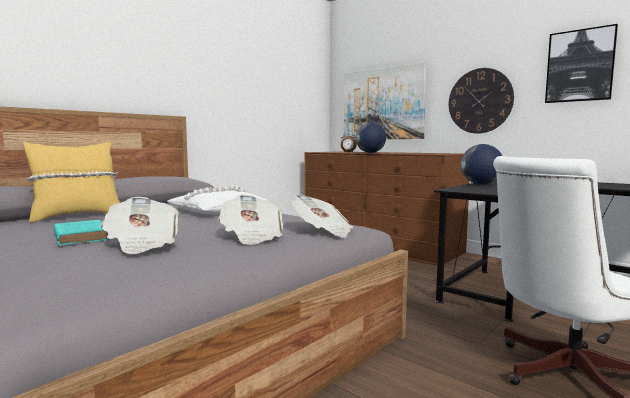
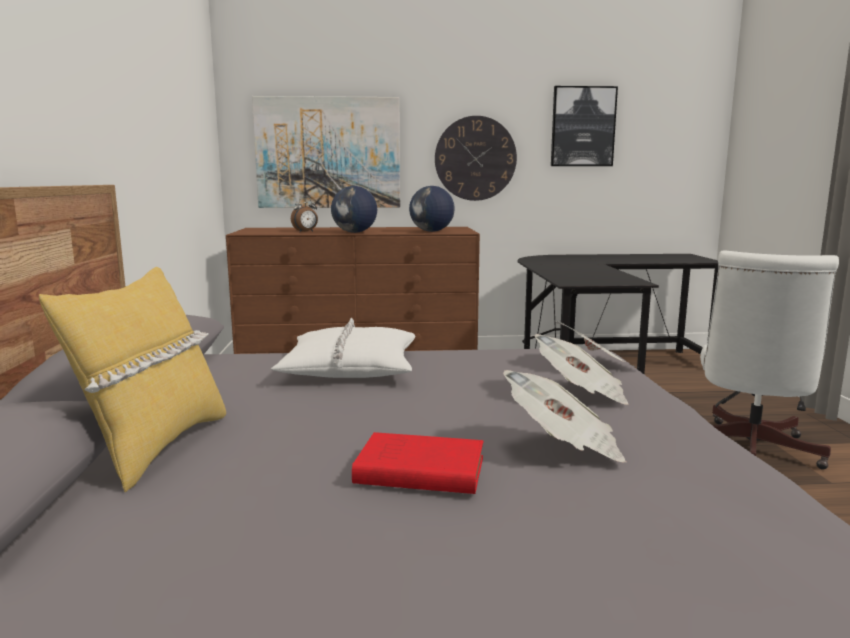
camera: 45 degrees left, 5 degrees up
turquoise book [53,220,109,245] -> red book [352,432,483,494]
globe [460,144,502,185] -> globe moved to [409,186,455,232]

